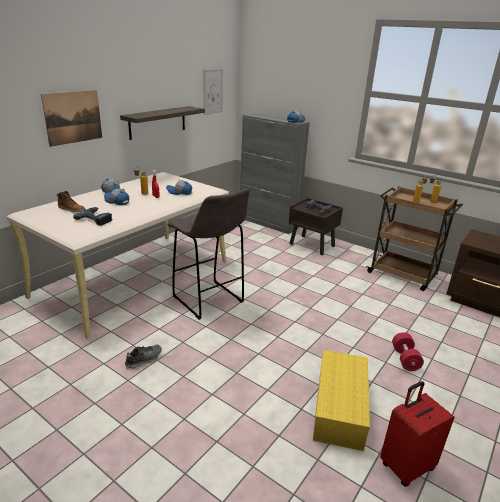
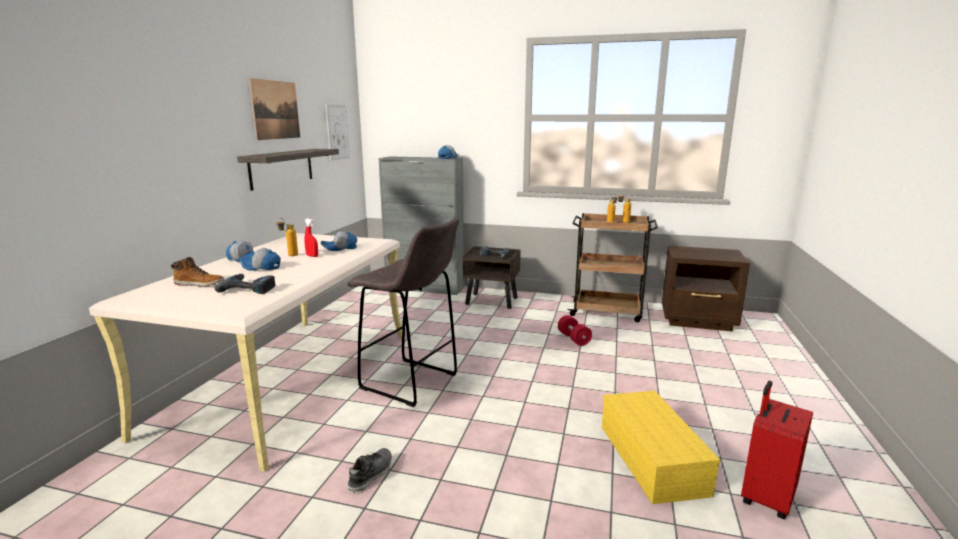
camera: 20 degrees left, 10 degrees down
picture [41,90,102,147] -> picture moved to [249,78,300,140]
red dumbbell [392,332,424,371] -> red dumbbell moved to [558,315,592,346]

